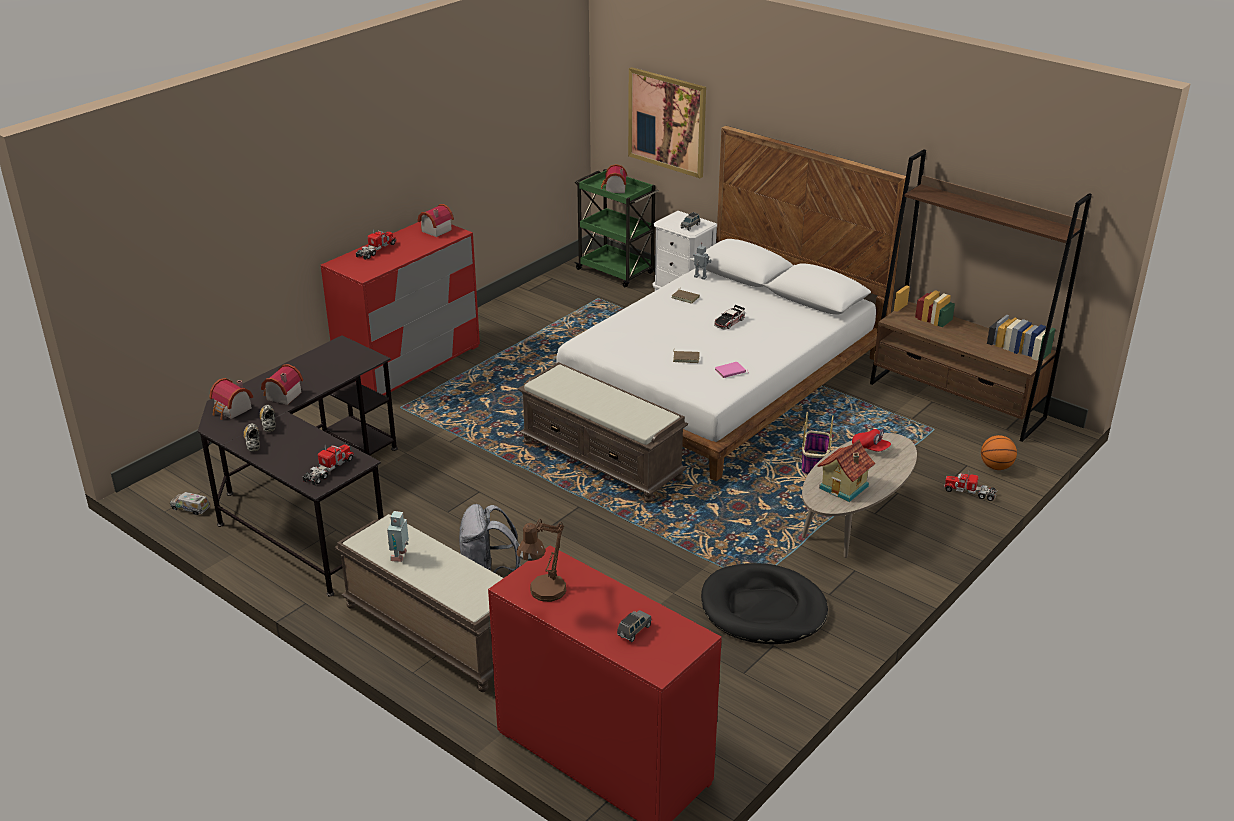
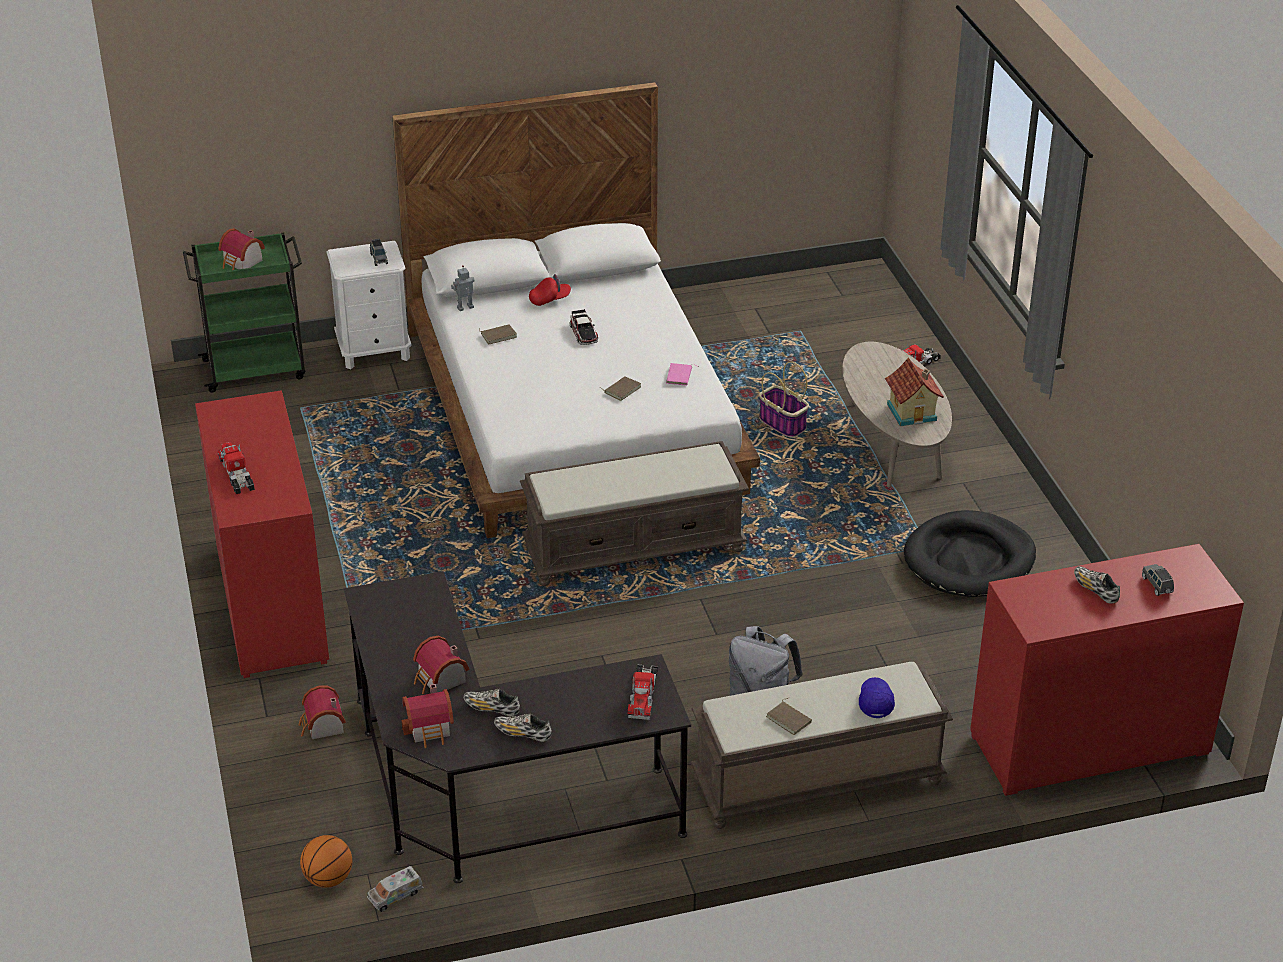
camera: 55 degrees left, 5 degrees up
toy truck [302,445,354,486] -> toy truck turned 150 degrees counterclockwise [628,664,658,720]
toy robot [387,511,409,562] -> brown book [766,698,812,735]
toy house [418,204,454,237] -> toy house moved to [299,685,346,739]
brown table lamp [517,519,566,602] -> none
picture [628,67,706,178] -> none
red cap [852,429,891,452] -> red cap moved to [529,274,571,306]
brown bookcase [870,149,1092,442] -> none
basketball [981,435,1017,470] -> basketball moved to [300,835,352,888]
none -> blue cap [859,677,895,718]
none -> shoe [1074,566,1120,604]

